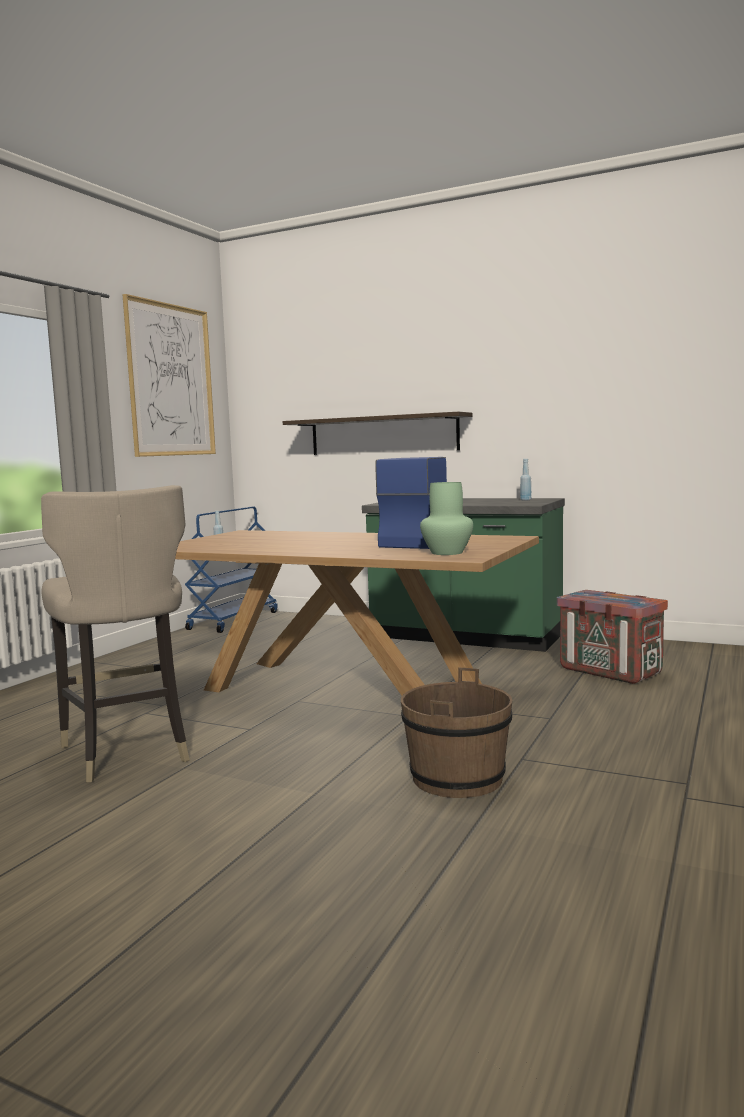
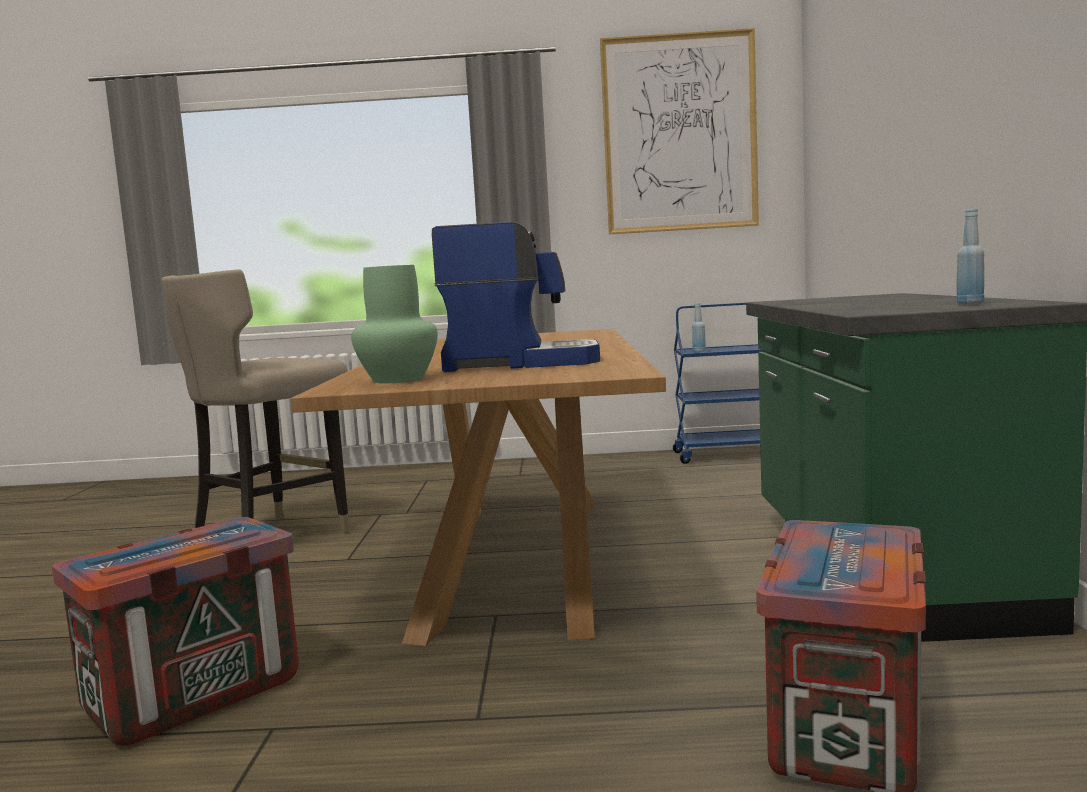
camera: 65 degrees right, 0 degrees up
shelf [283,412,472,455] -> none
brown bucket [401,668,512,798] -> crate [52,517,299,746]

